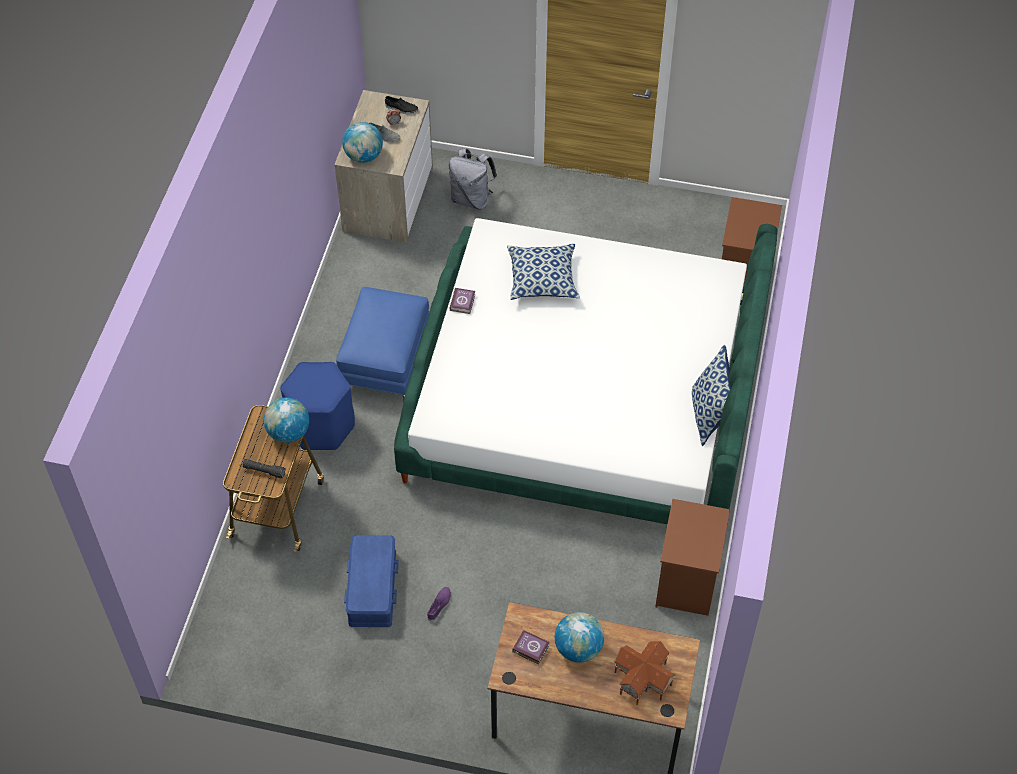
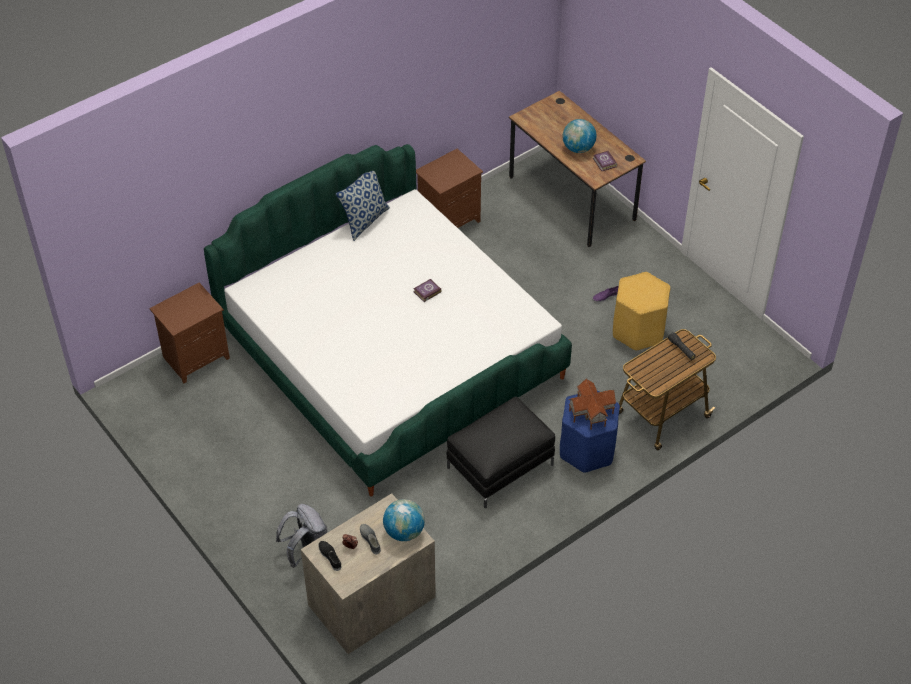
camera: 140 degrees left, 5 degrees down
globe [264,397,309,443] -> none
blue ottoman [336,287,429,403] -> black ottoman [446,397,555,508]
blue storage box [344,535,399,627] -> yellow stool [613,272,670,351]
book [449,287,475,314] -> book moved to [414,279,442,302]
pillow [507,244,580,300] -> none
toy house [614,641,676,705] -> toy house moved to [569,379,616,430]

